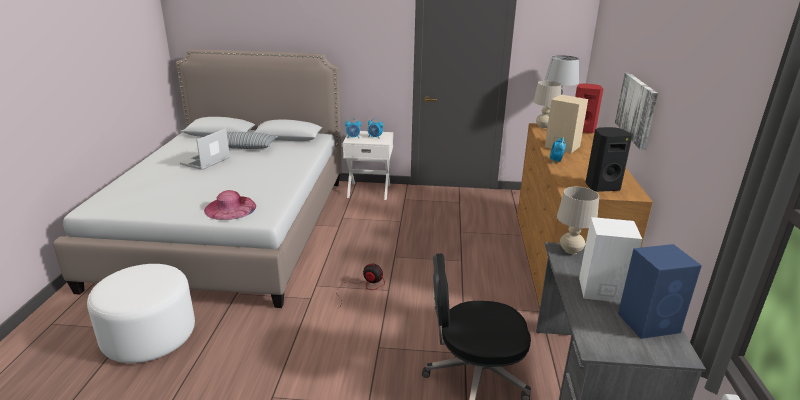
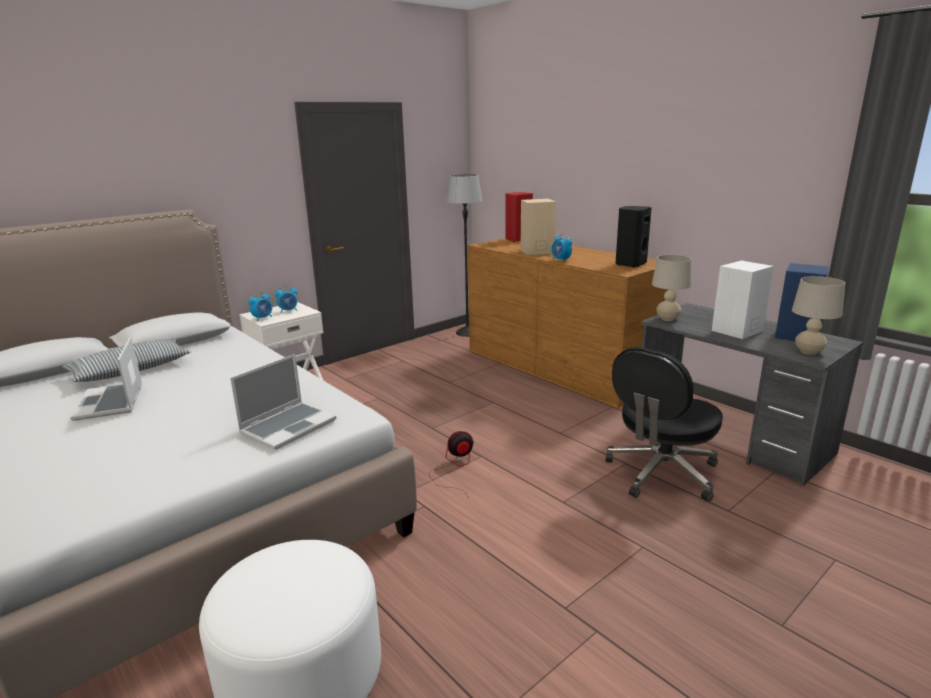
camera: 45 degrees left, 5 degrees down
pink hat [204,190,256,220] -> laptop [230,354,336,450]
beige table lamp [533,81,562,129] -> beige table lamp moved to [792,276,845,355]
picture [615,73,658,150] -> none

